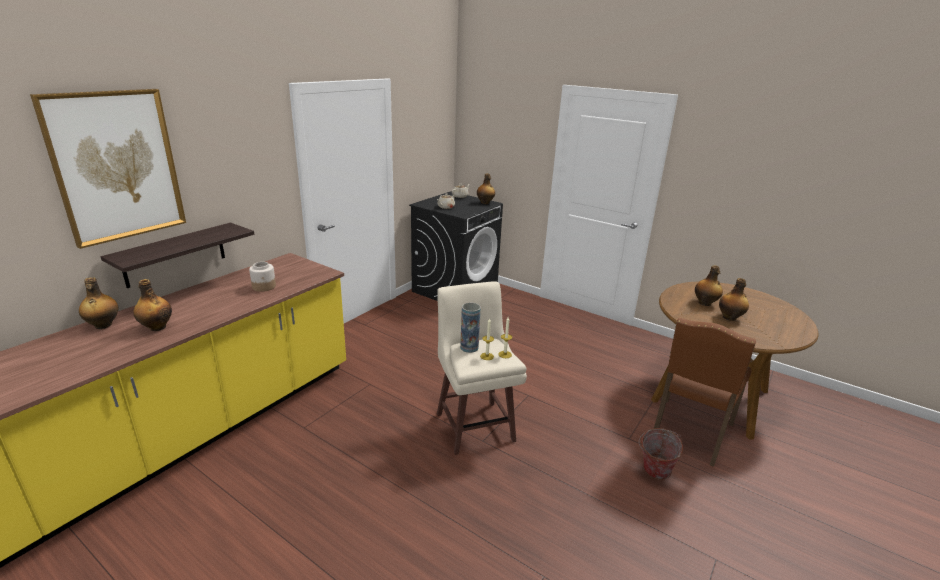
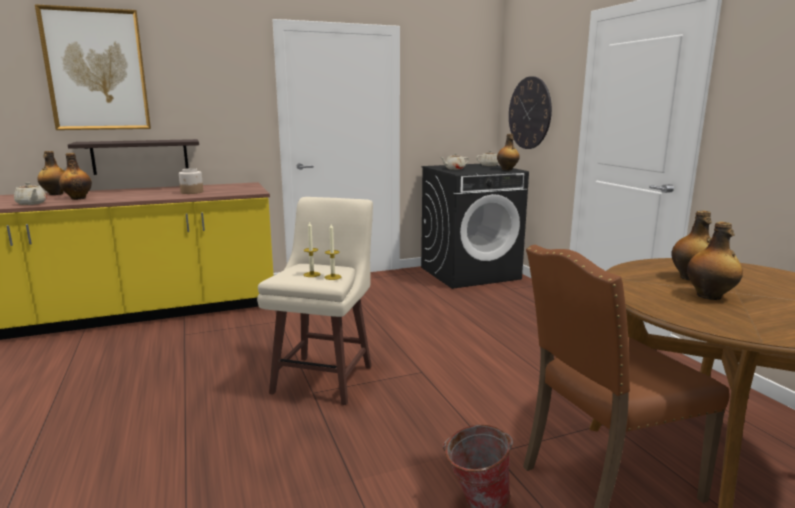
camera: 35 degrees right, 10 degrees down
vase [460,303,481,353] -> none
none -> beige teapot [14,182,47,205]
none -> wall clock [509,76,552,149]

